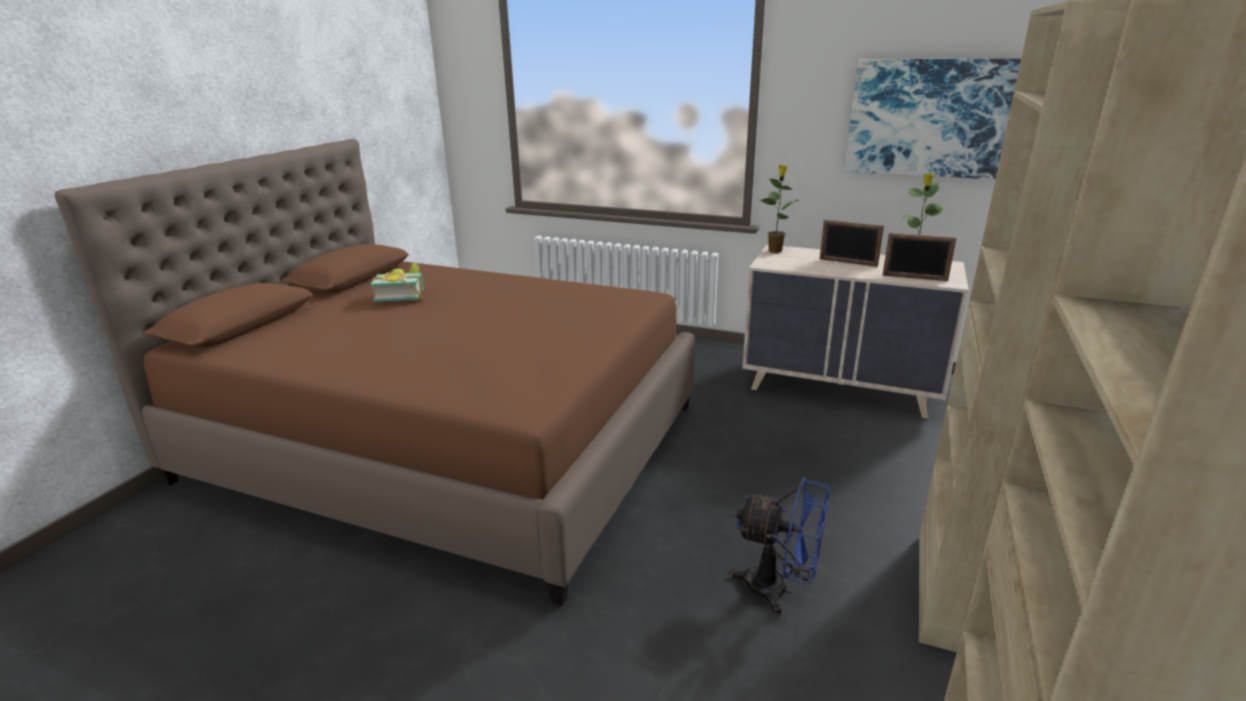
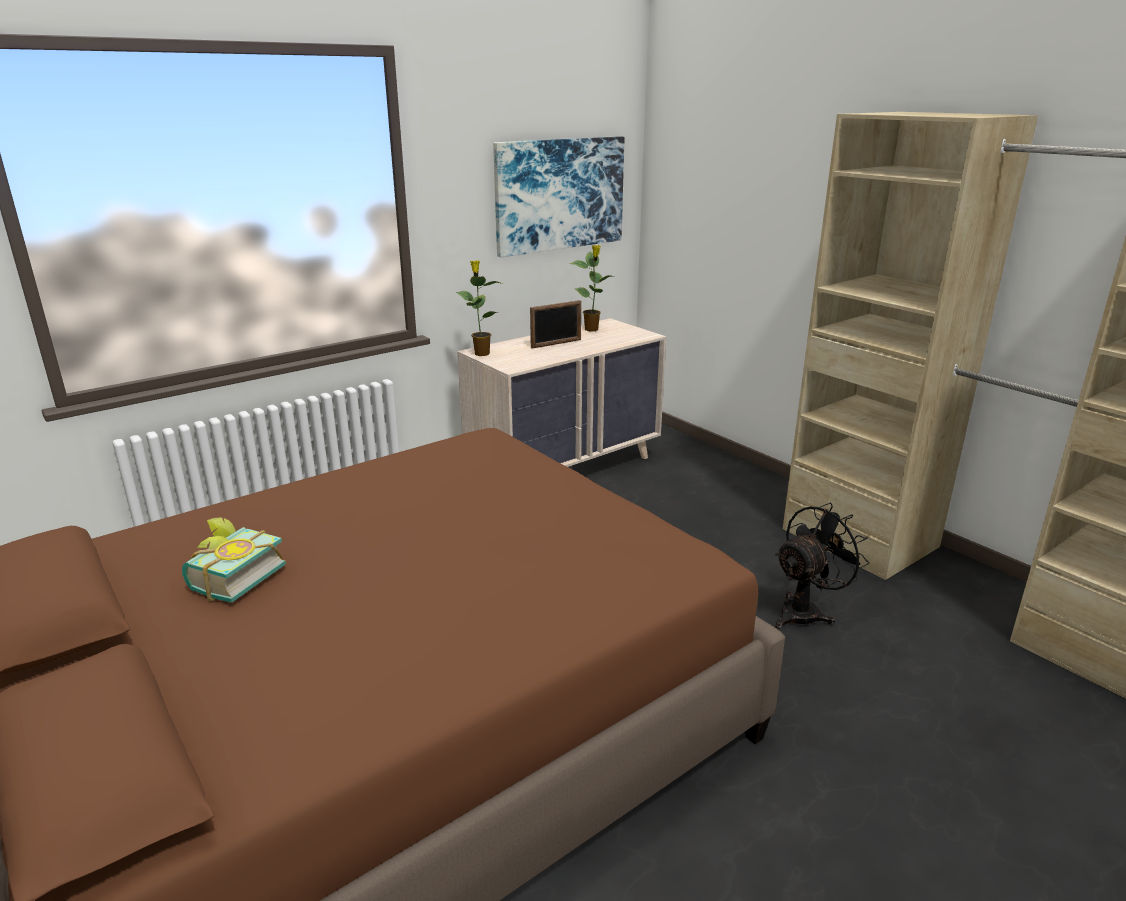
camera: 60 degrees left, 0 degrees up
blue fan [729,477,830,616] -> black fan [775,503,869,629]
picture frame [883,233,956,281] -> none

